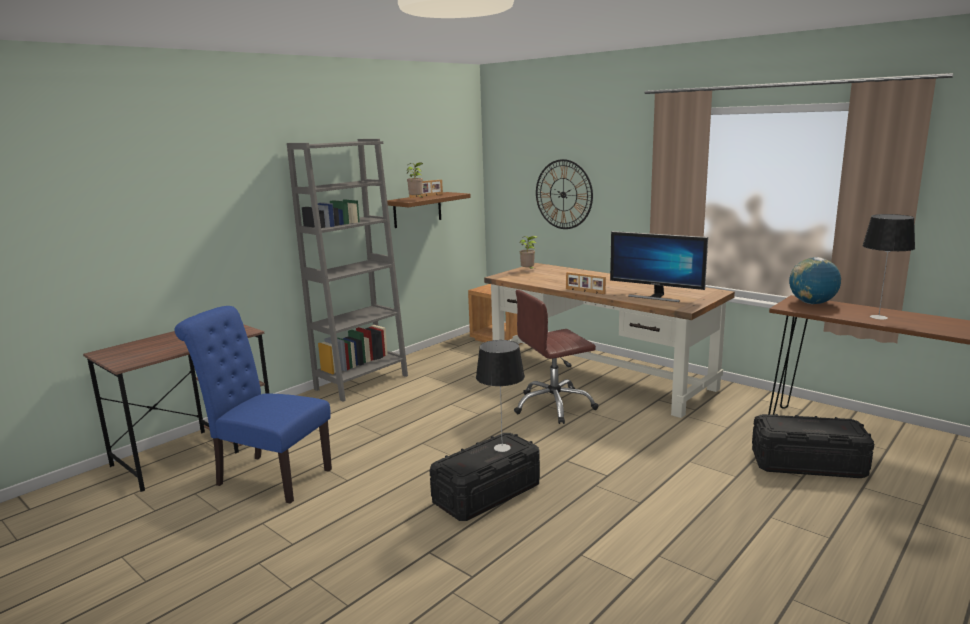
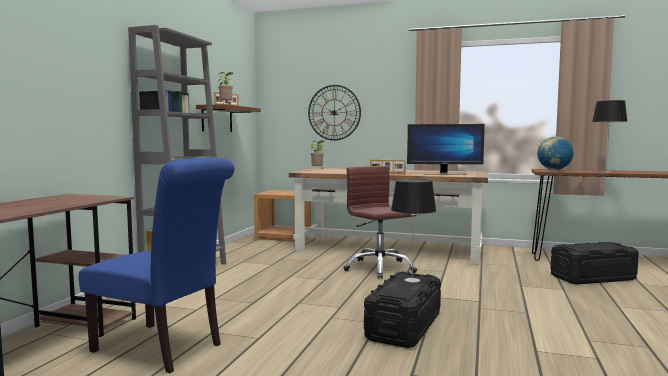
camera: 25 degrees left, 10 degrees down
blue chair [175,306,332,504] -> blue chair turned 150 degrees counterclockwise [79,157,234,373]
brown office chair [514,290,598,424] -> brown office chair turned 105 degrees clockwise [343,166,417,279]

